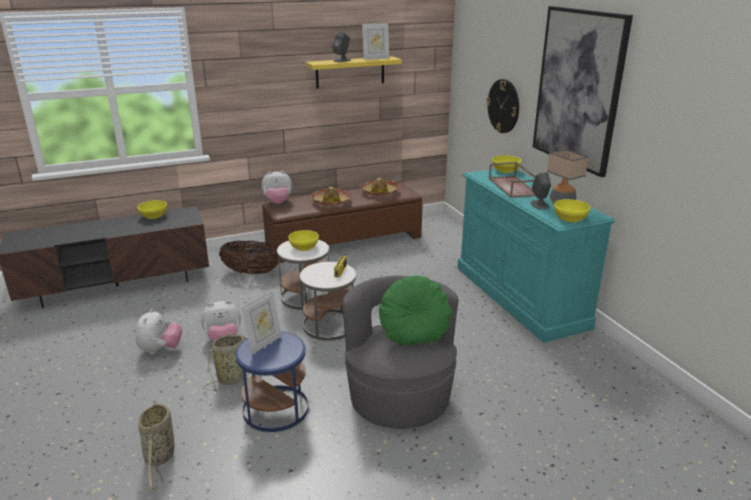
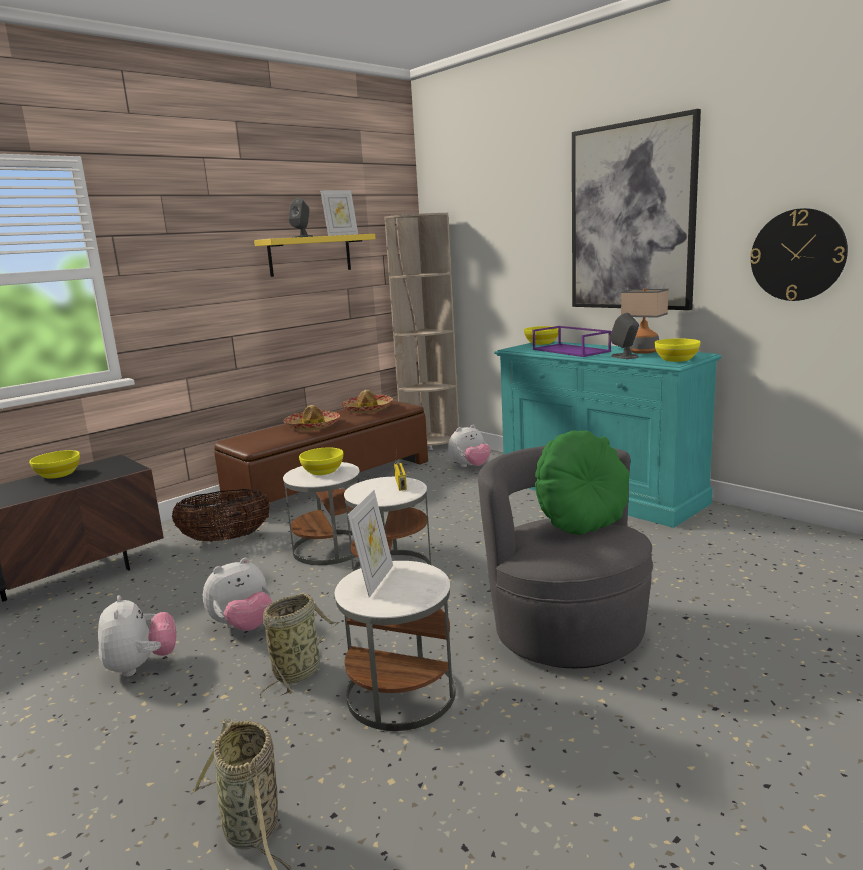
camera: 20 degrees left, 10 degrees down
blue side table [235,331,309,432] -> white side table [335,561,456,731]
plush toy [261,170,292,204] -> plush toy moved to [448,425,491,467]
wall clock [486,79,519,133] -> wall clock moved to [750,208,848,301]
brown tray [489,162,535,198] -> purple tray [533,326,611,357]
none -> beige bookcase [384,213,459,450]

